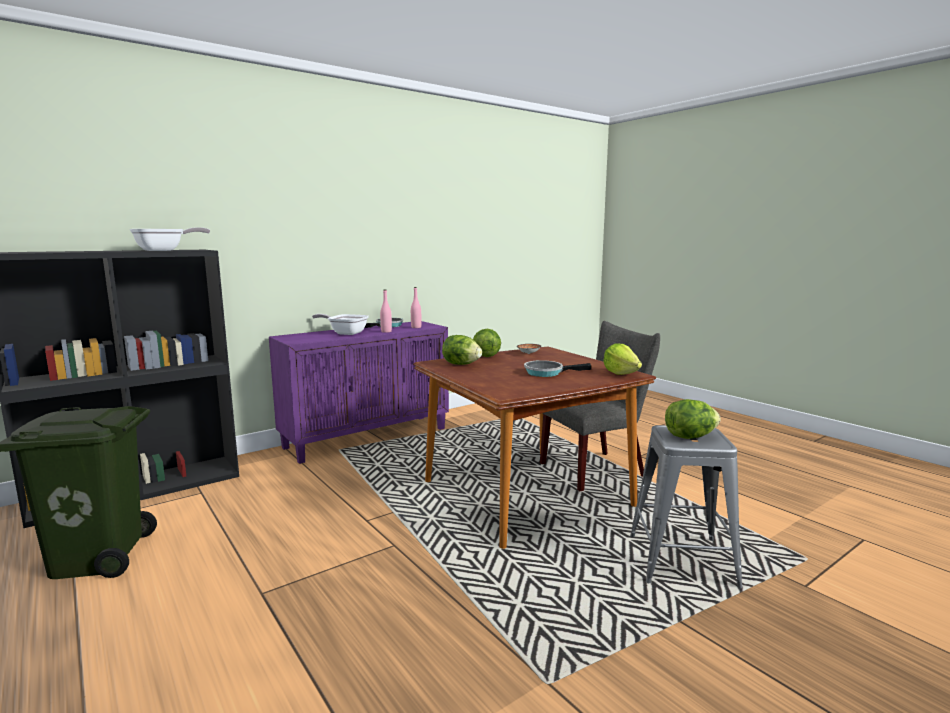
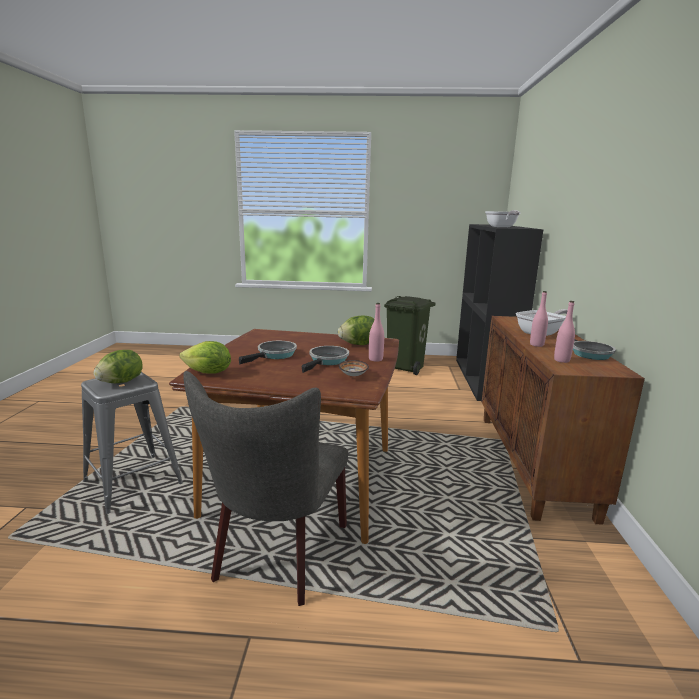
camera: 130 degrees right, 5 degrees up
purple cabinet [269,321,449,464] -> brown cabinet [482,316,645,525]
lettuce [473,329,501,357] -> pink bottle [369,303,384,362]
none -> frying pan [302,346,349,373]

